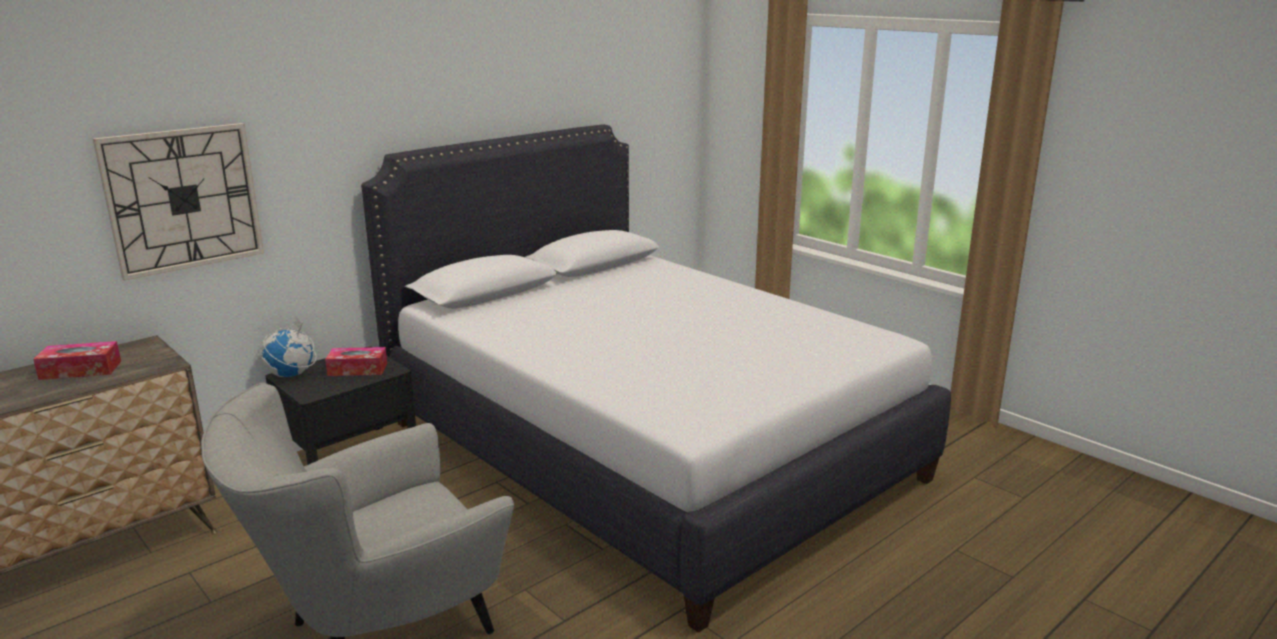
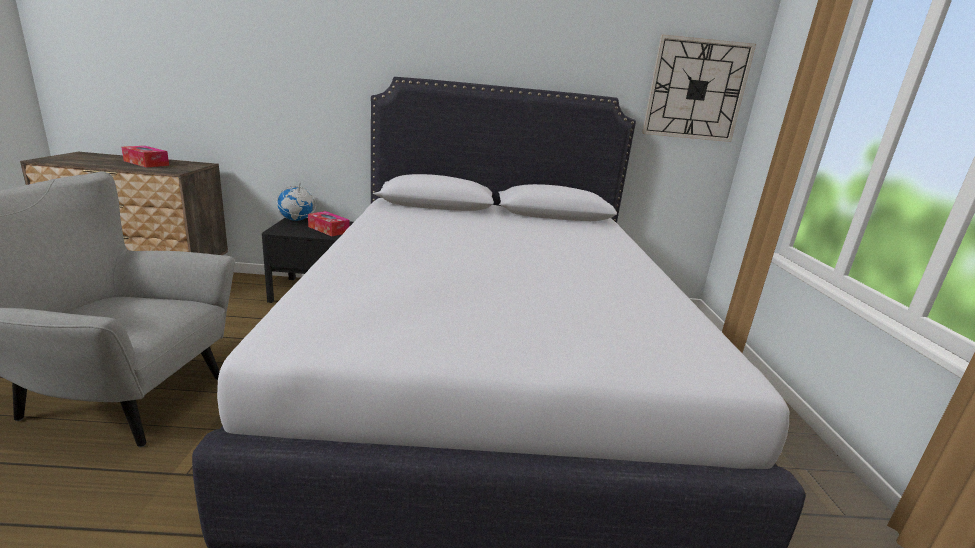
camera: 40 degrees right, 0 degrees up
wall clock [93,123,264,280] -> wall clock moved to [642,35,756,142]

